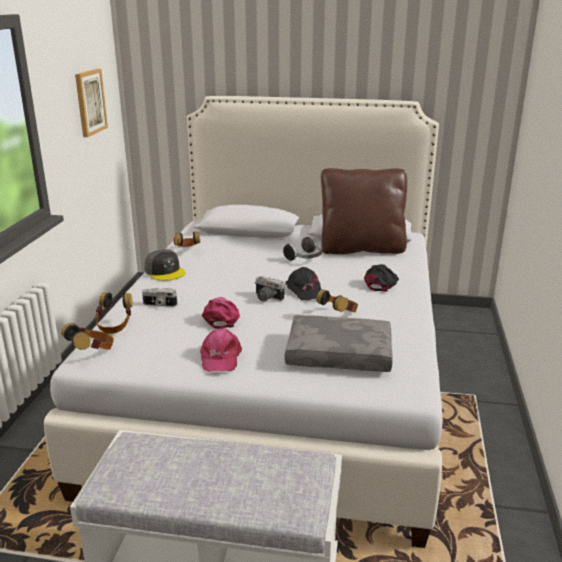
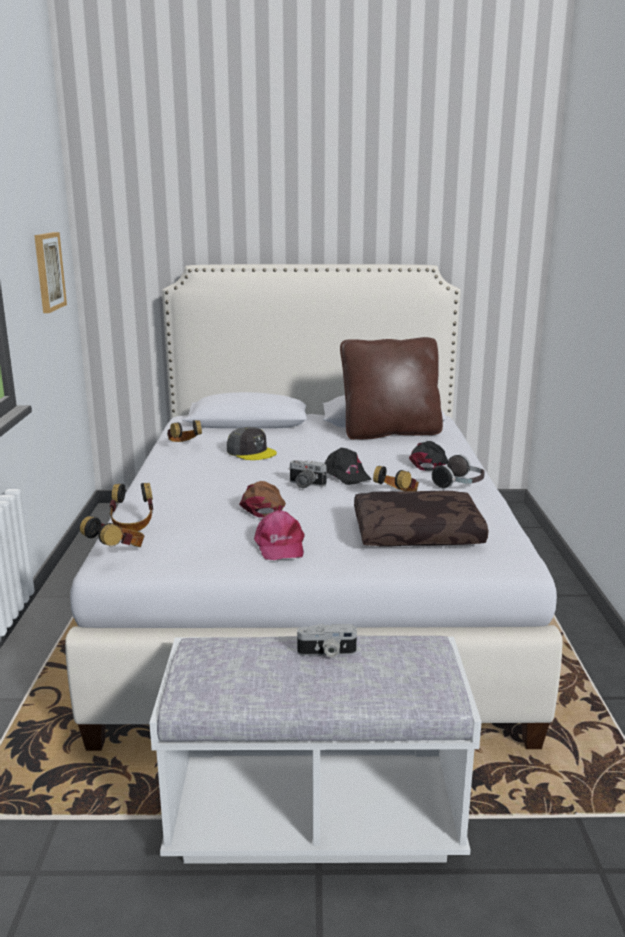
camera: 10 degrees left, 5 degrees down
camera [142,288,177,307] -> camera moved to [297,624,357,657]
grey cap [145,249,186,281] -> grey cap moved to [227,427,277,460]
pink cap [202,297,240,329] -> brown cap [239,481,286,518]
headphones [283,236,323,261] -> headphones moved to [432,454,485,489]
grey pillow [285,315,393,372] -> brown pillow [354,491,488,546]

